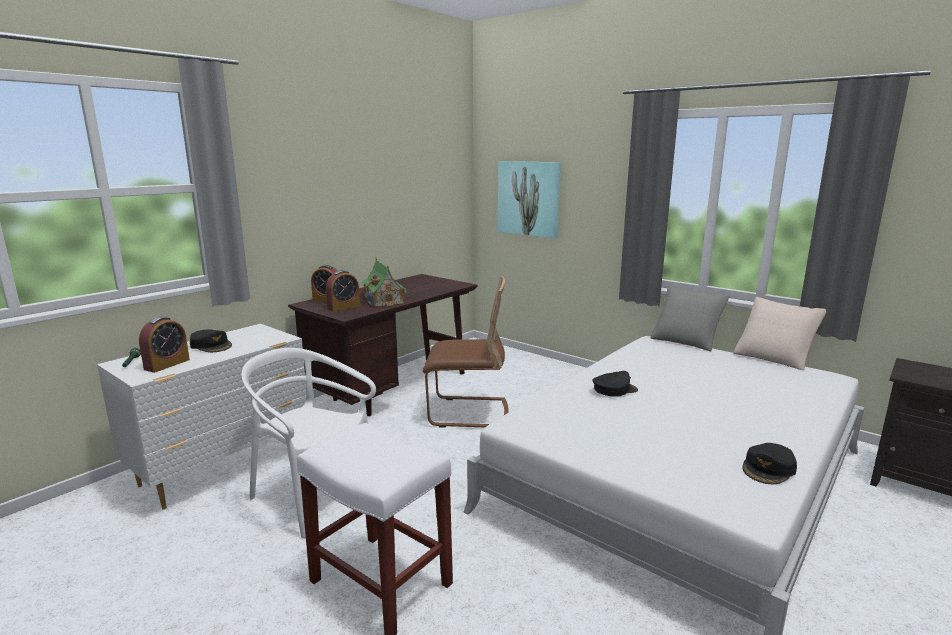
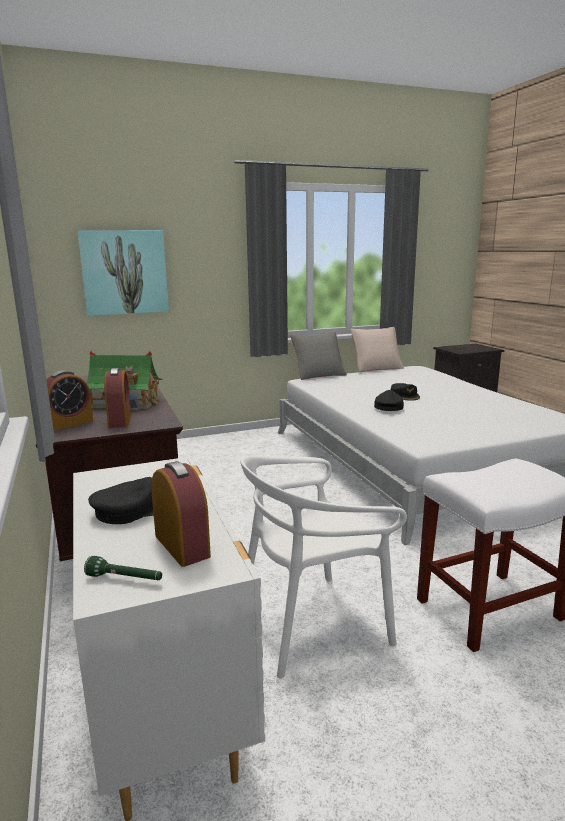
camera: 60 degrees left, 0 degrees up
brown chair [423,276,509,428] -> none
black cap [743,443,797,484] -> black cap moved to [391,383,420,401]

